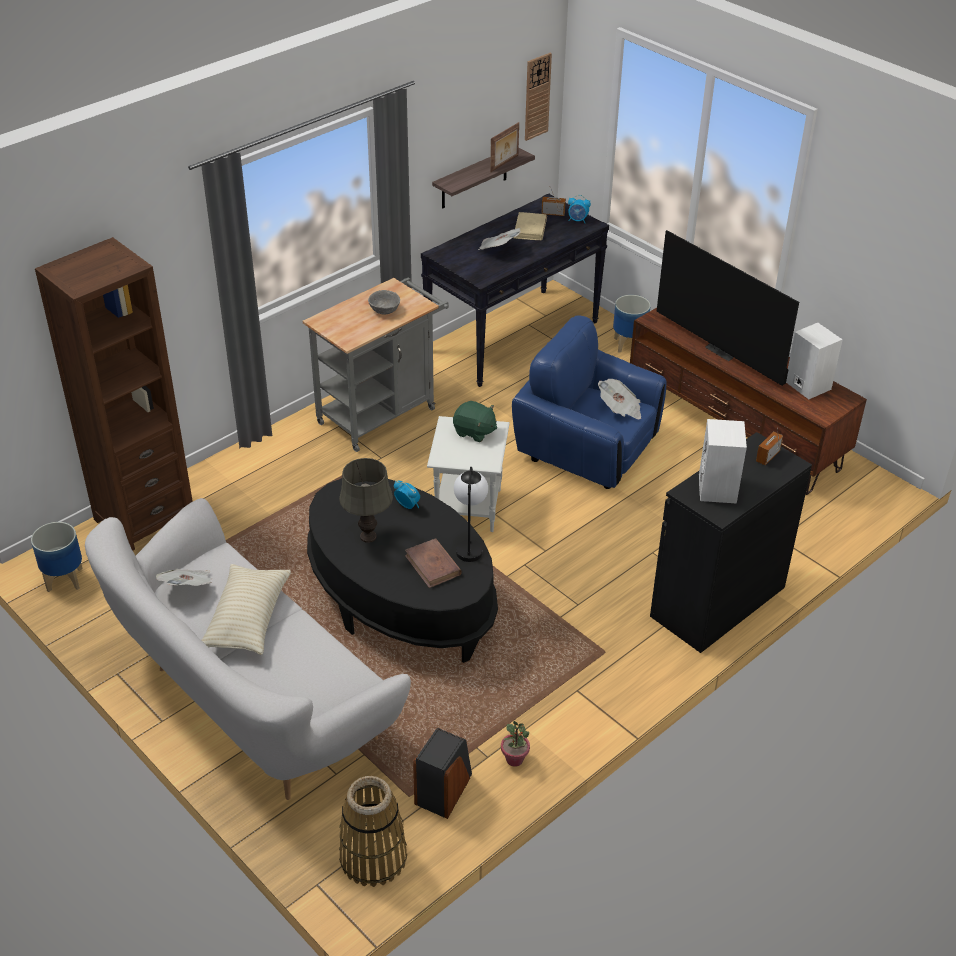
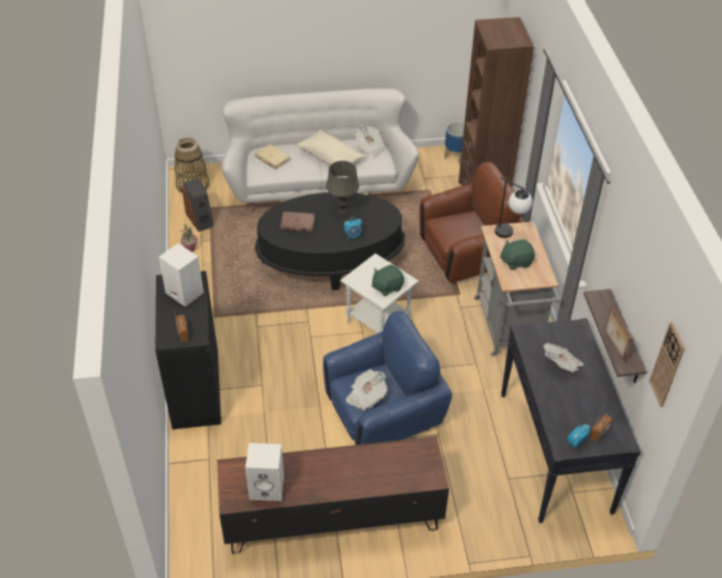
camera: 125 degrees right, 5 degrees up
grey bowl [368,290,400,314] -> green plush toy [500,240,535,270]
table lamp [454,467,488,562] -> table lamp moved to [495,177,533,238]
beige book [513,212,547,240] -> beige book moved to [255,144,290,170]
planter [613,295,651,353] -> none
television [657,230,799,386] -> none
none -> brown armchair [419,162,526,283]

